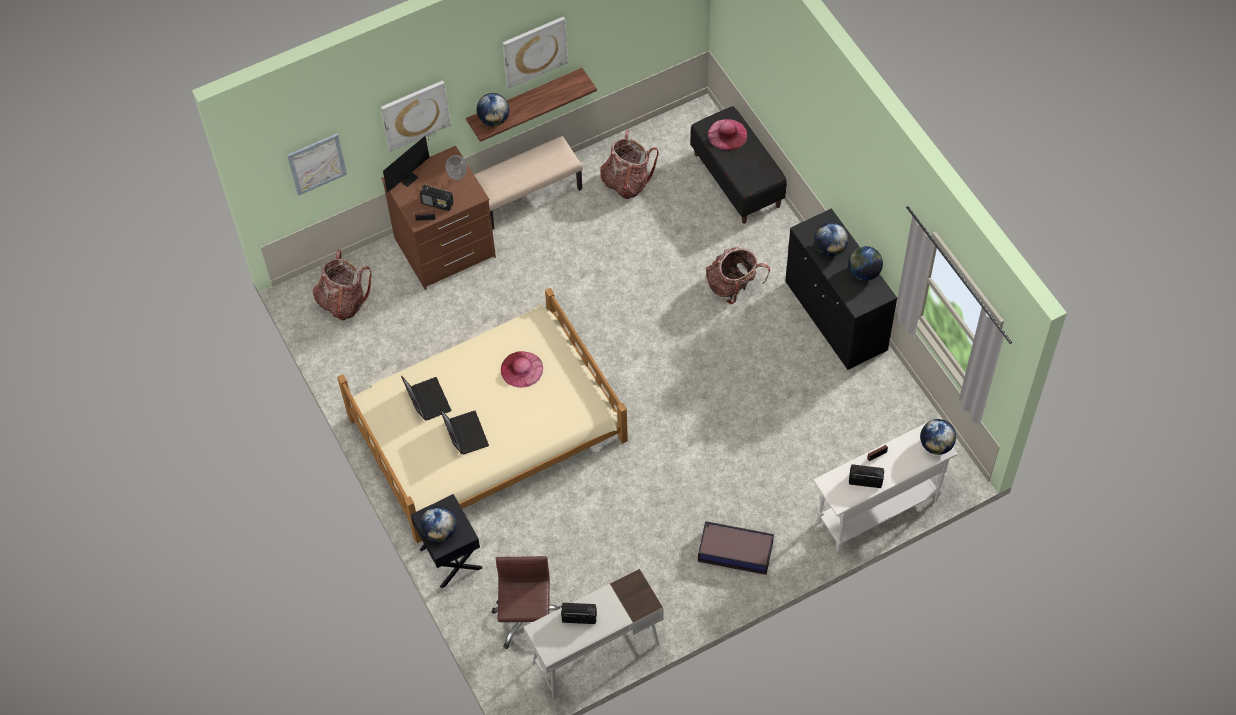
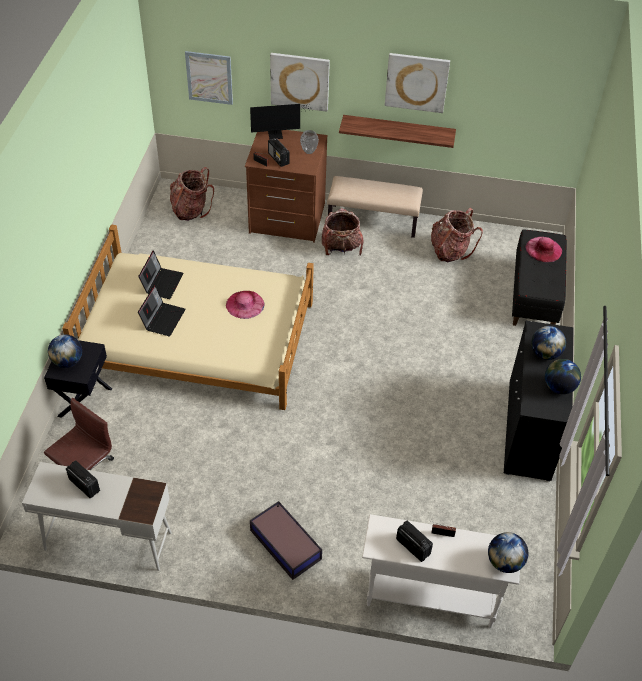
camera: 35 degrees right, 10 degrees down
globe [476,93,509,126] -> none
backpack [706,247,770,304] -> backpack moved to [322,208,363,256]

